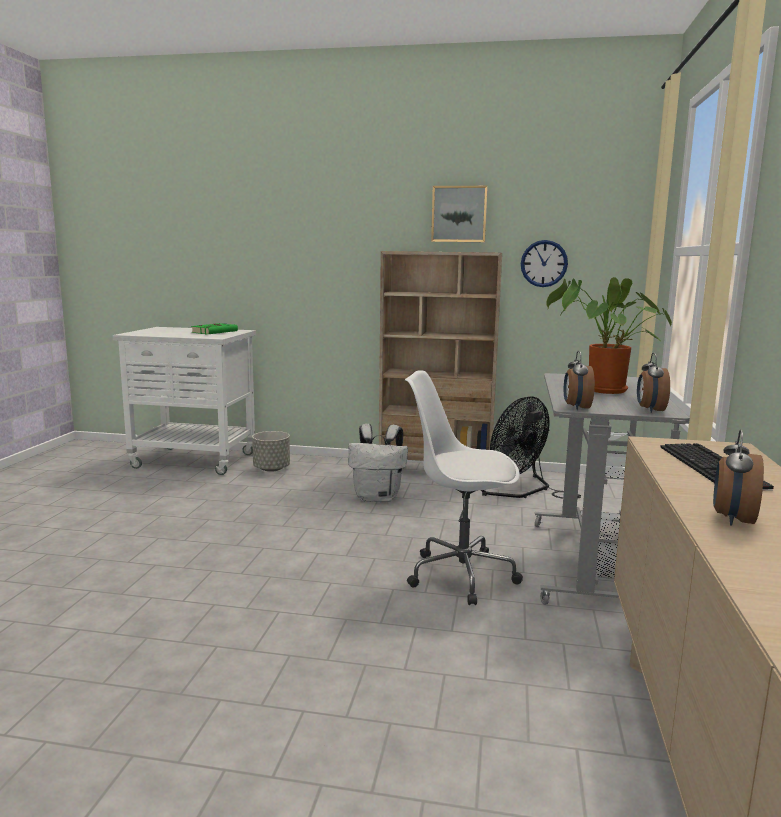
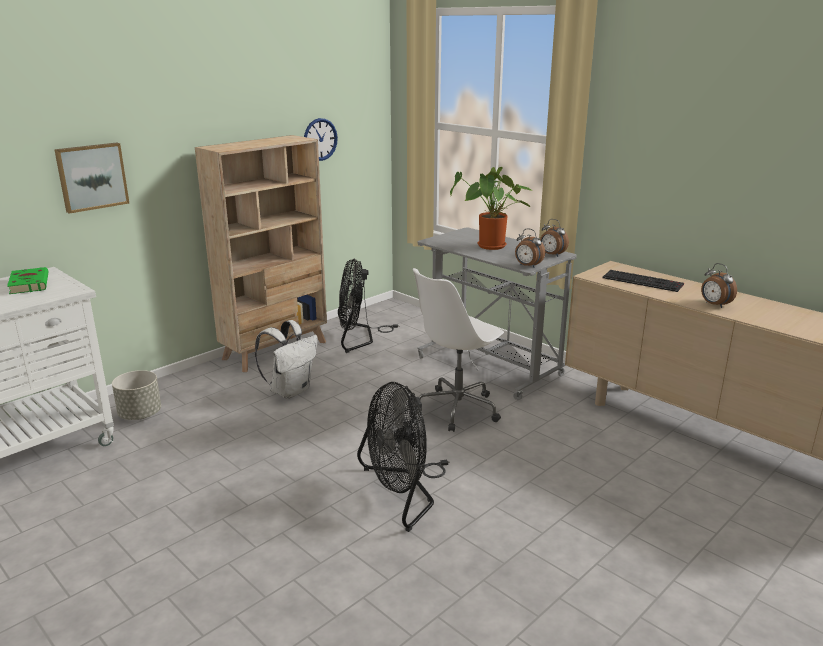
camera: 55 degrees left, 10 degrees up
picture [431,186,488,242] -> picture moved to [54,143,129,214]
none -> black fan [357,382,450,532]

